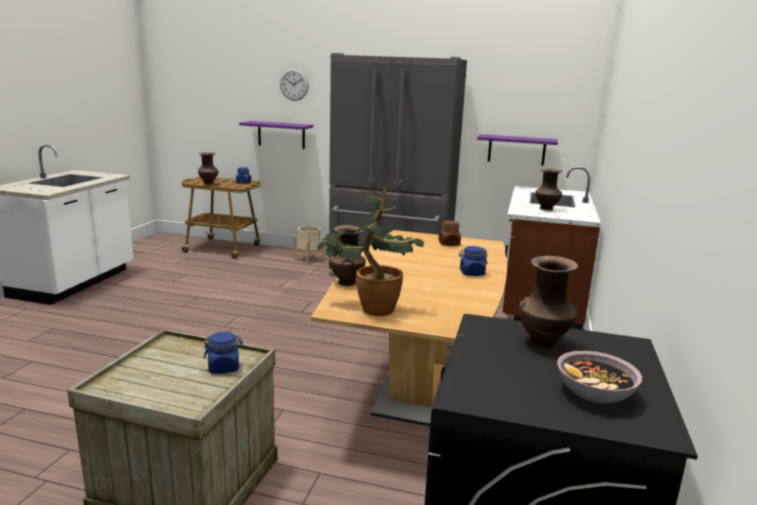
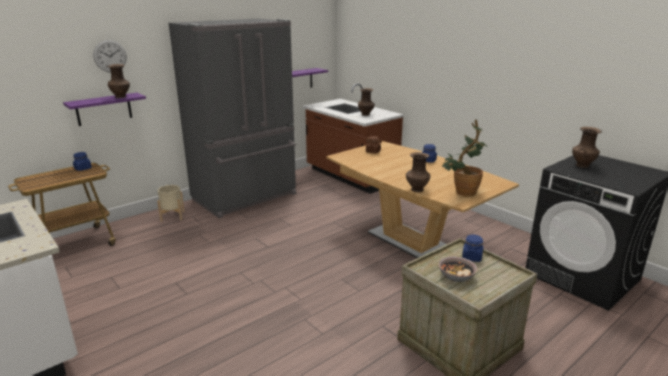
camera: 55 degrees left, 5 degrees up
brown vase [198,152,219,185] -> brown vase moved to [107,64,130,98]
bowl [557,351,642,403] -> bowl moved to [439,256,477,282]

